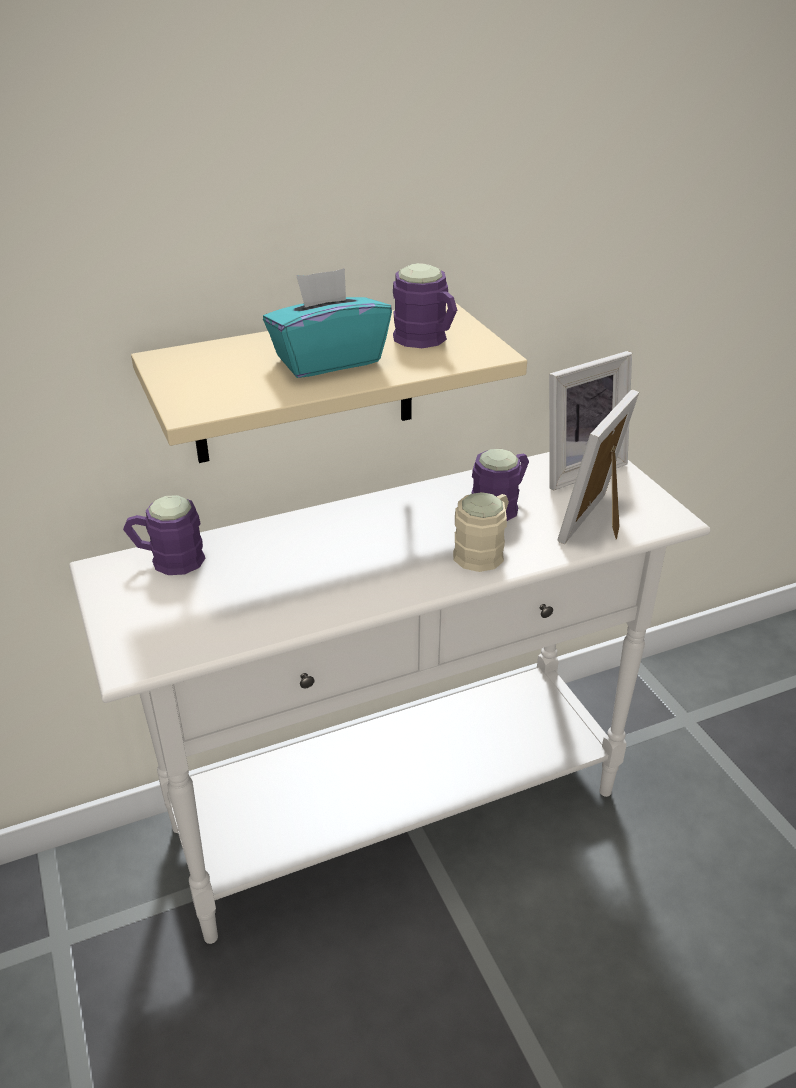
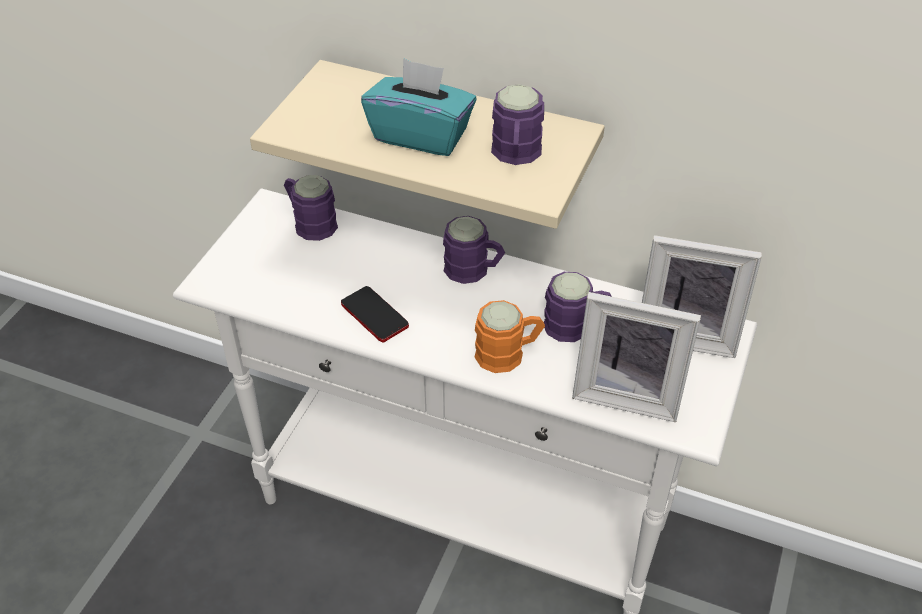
camera: 45 degrees right, 10 degrees up
beige mug [453,492,509,572] -> orange mug [475,300,545,373]
picture frame [558,390,639,545] -> picture frame turned 150 degrees counterclockwise [572,292,701,422]
none -> phone [341,286,409,342]
none -> purple mug [443,216,505,284]

